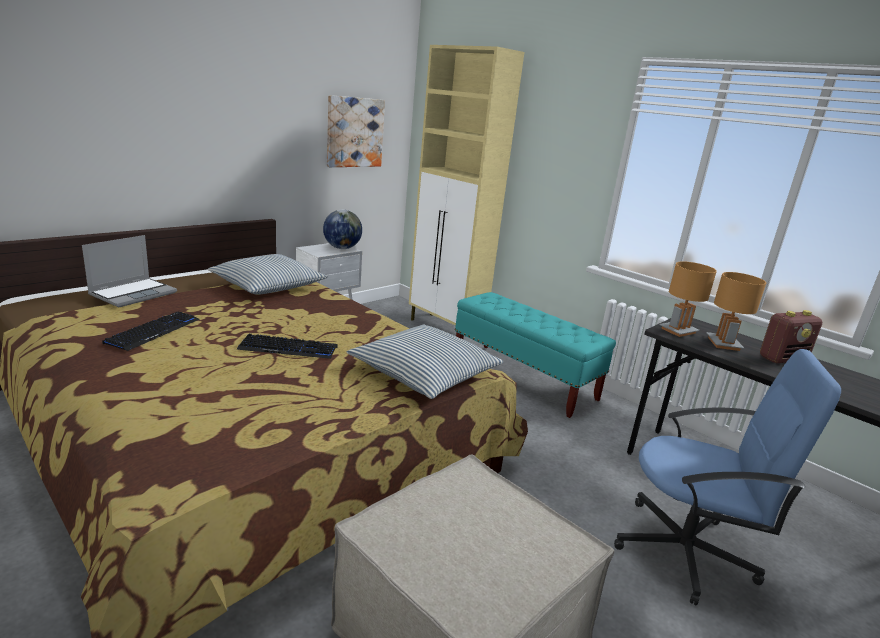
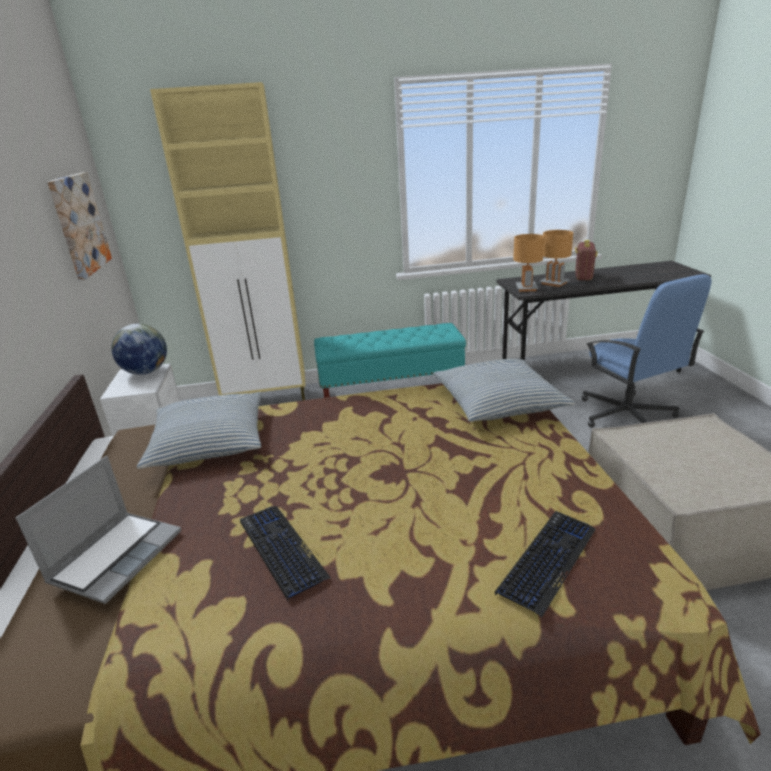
camera: 50 degrees left, 5 degrees up
laptop [82,235,177,307] -> laptop turned 45 degrees clockwise [16,456,181,604]
keyboard [237,334,338,359] -> keyboard moved to [495,511,596,617]
blue office chair [614,349,841,605] -> blue office chair turned 105 degrees clockwise [582,274,711,428]

